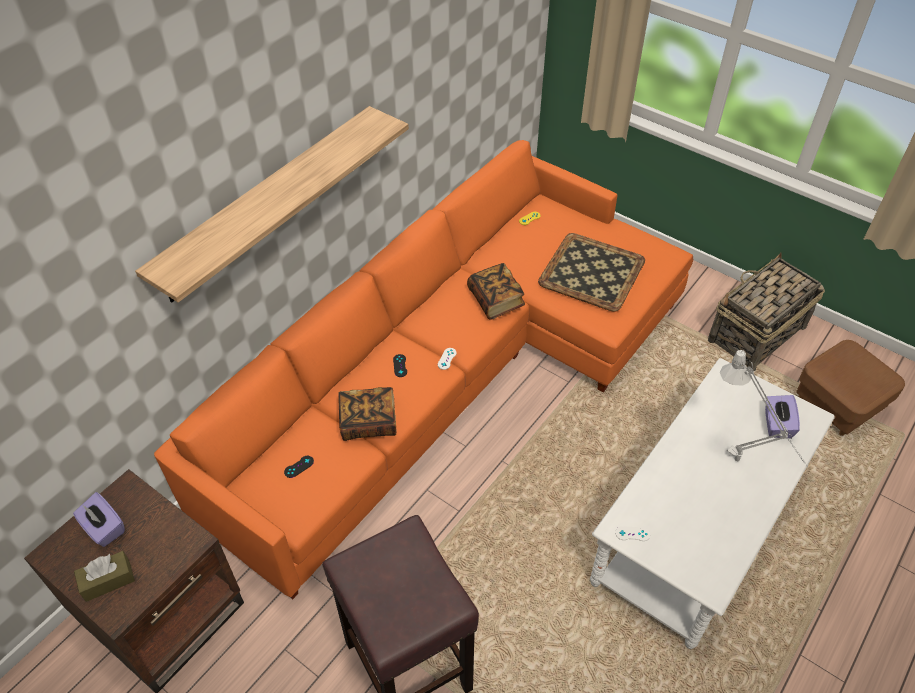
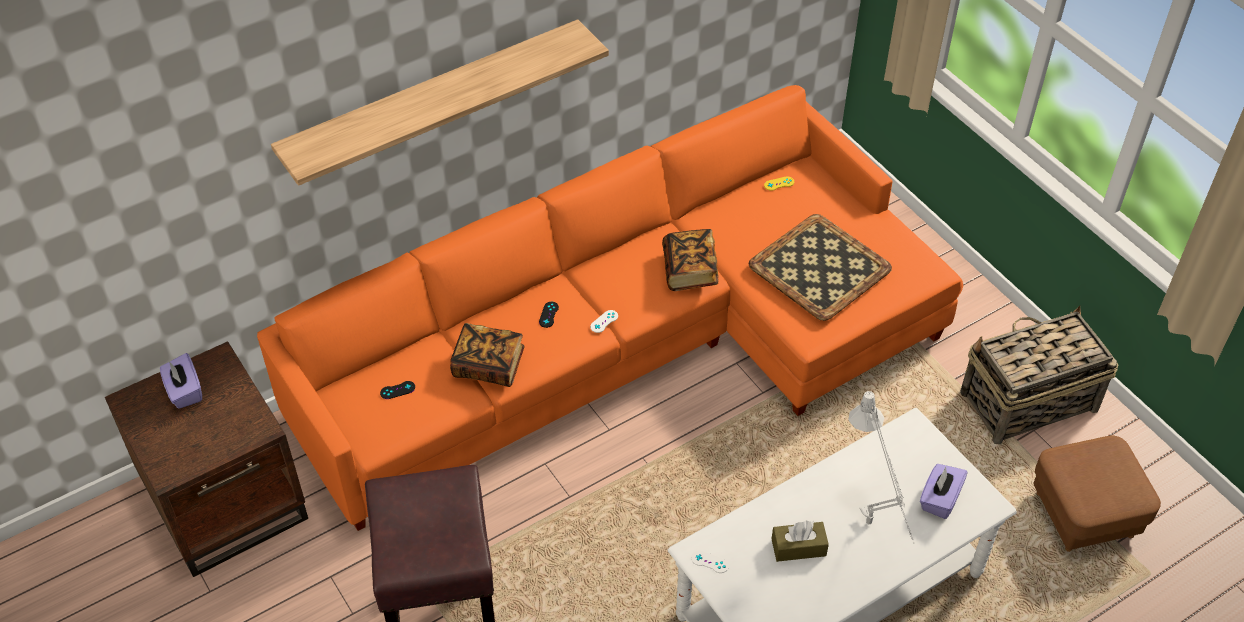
camera: 20 degrees right, 0 degrees up
brown tissue box [74,551,135,602] -> brown tissue box moved to [772,521,829,562]

